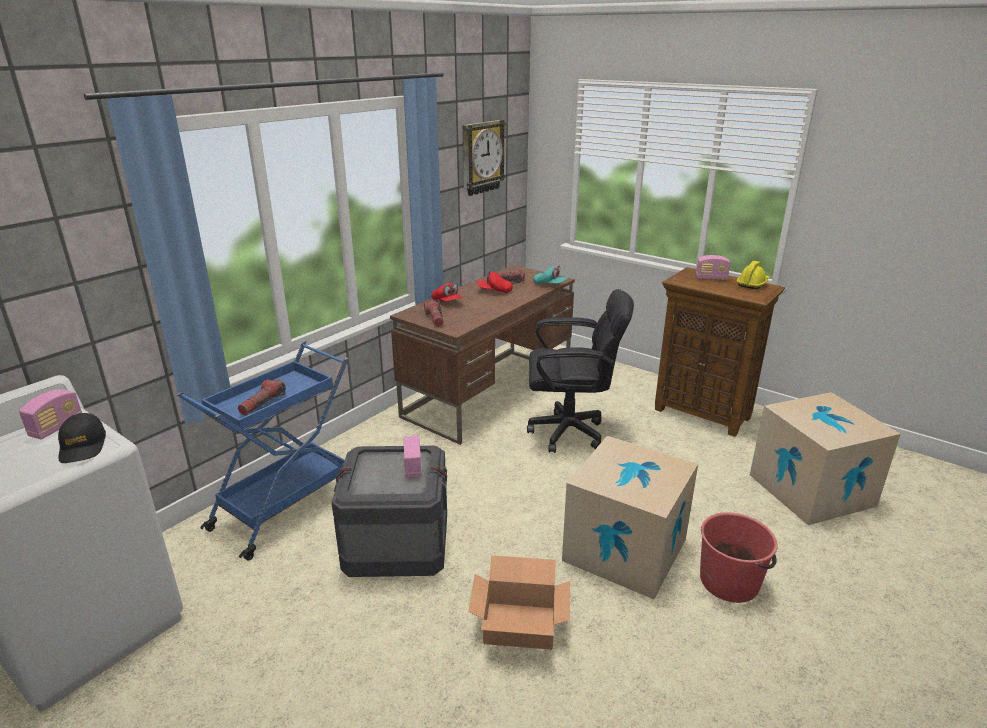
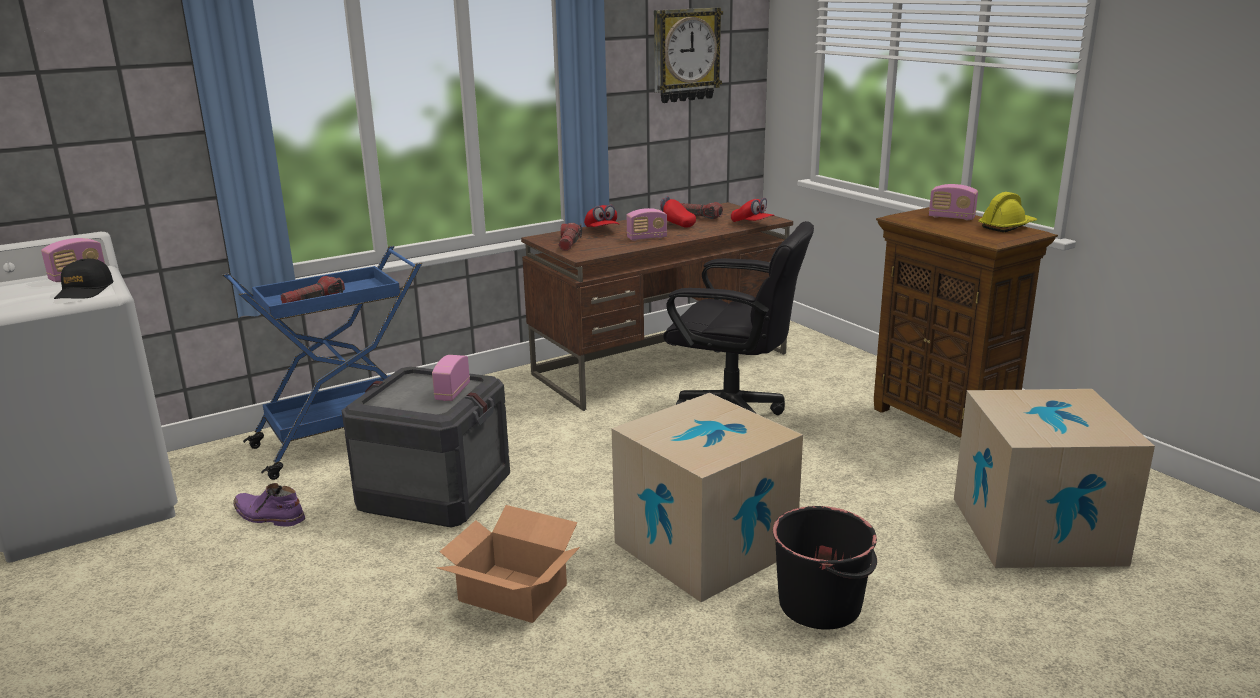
camera: 20 degrees right, 5 degrees down
turquoise cap [533,265,567,284] -> red cap [731,198,775,222]
red bucket [700,512,778,603] -> black bucket [773,506,877,630]
none -> purple boot [233,483,305,527]
none -> radio [627,208,667,241]

